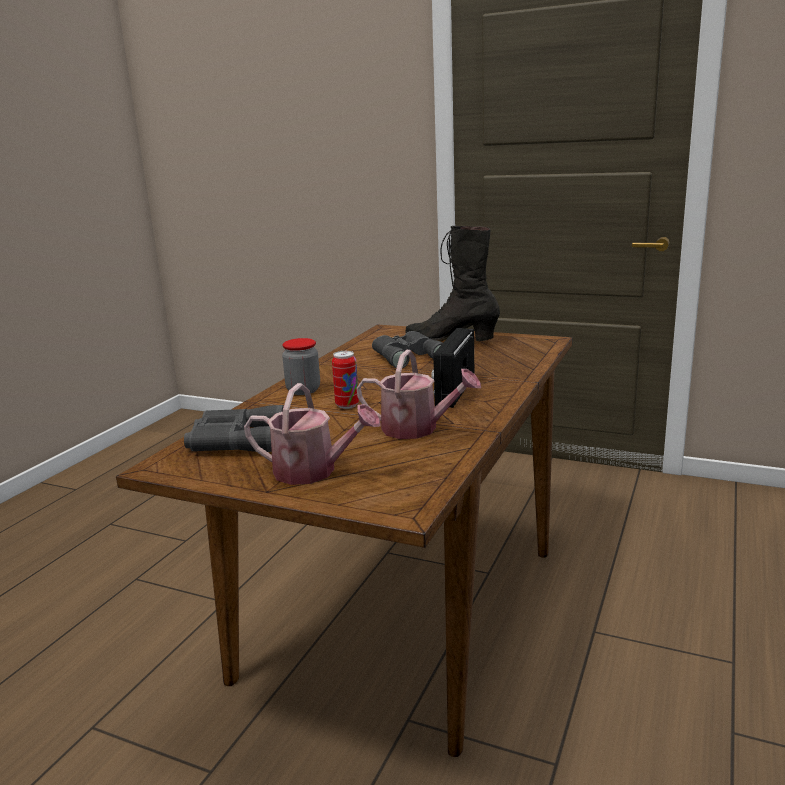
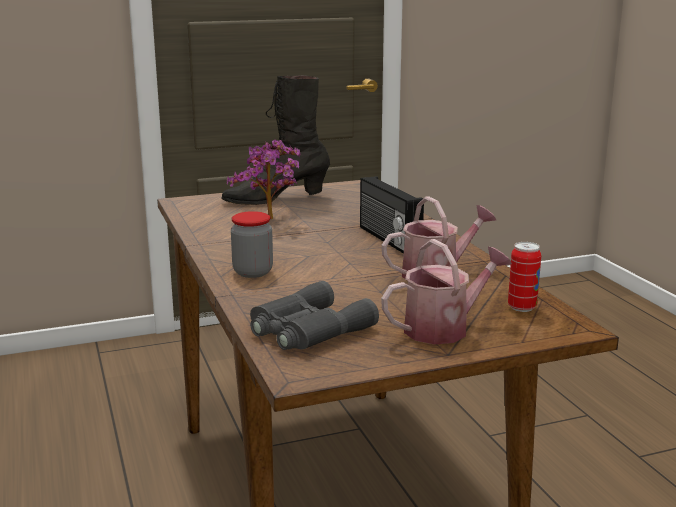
camera: 45 degrees left, 0 degrees up
can [332,351,359,409] -> can moved to [508,242,541,312]
grey binoculars [372,331,443,368] -> potted plant [227,140,300,219]

